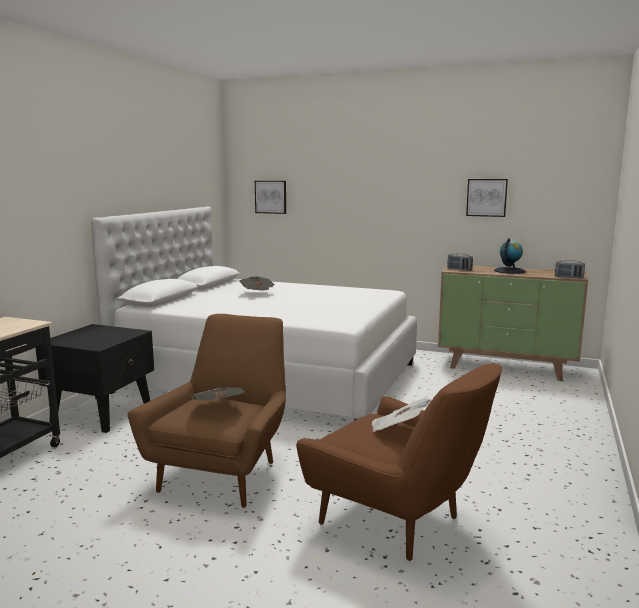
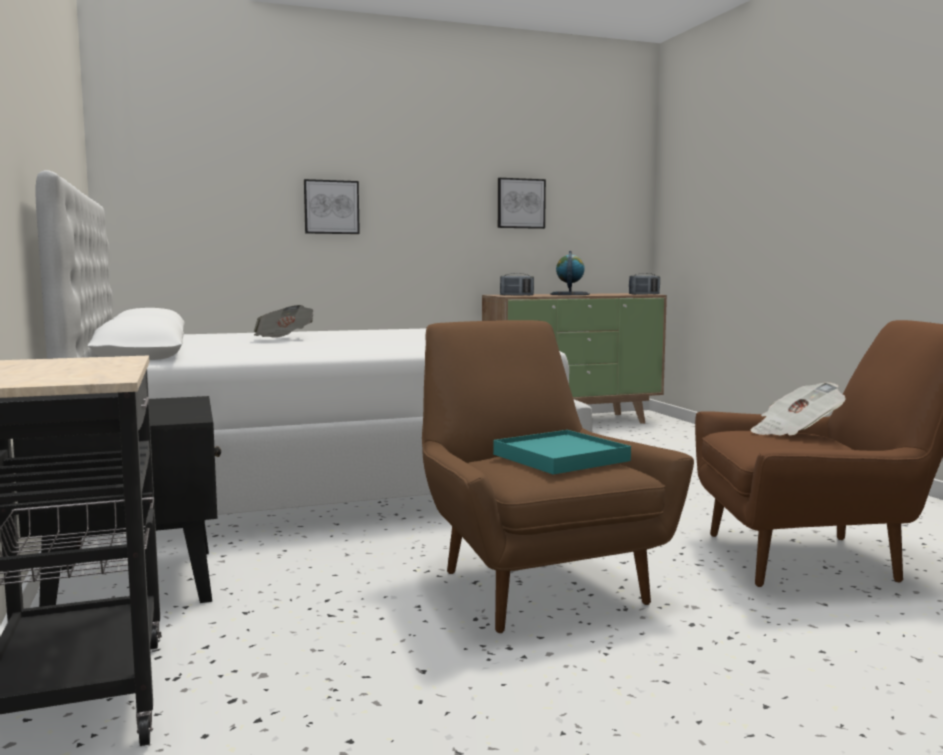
camera: 40 degrees left, 5 degrees down
newspaper [191,387,245,401] -> turquoise tray [493,430,631,475]
picture [255,181,286,214] -> picture moved to [304,179,360,234]

